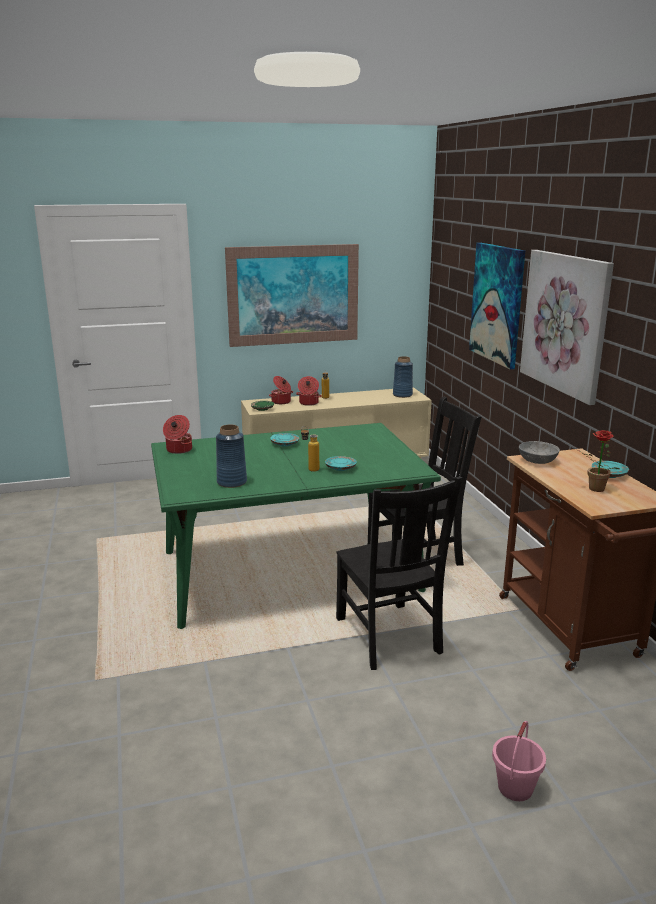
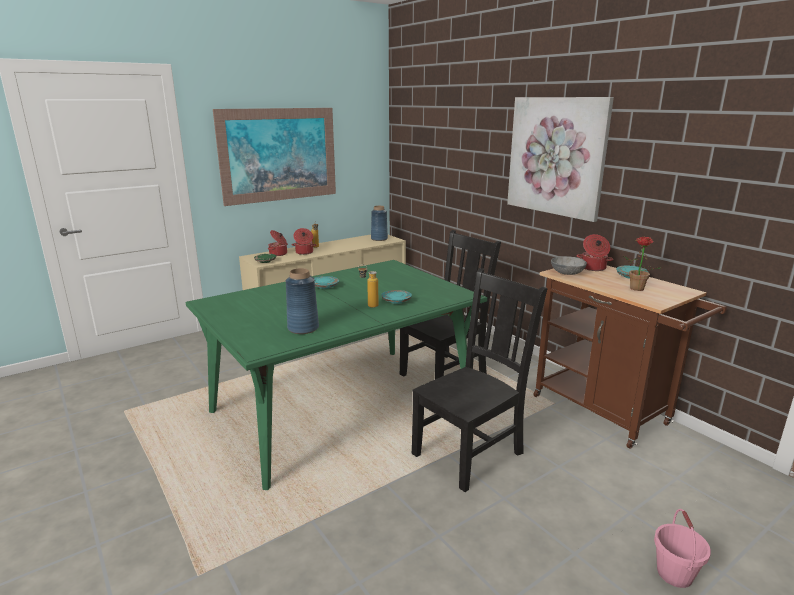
camera: 20 degrees left, 0 degrees up
cooking pot [163,415,192,454] -> cooking pot moved to [577,234,613,271]
black chair [336,477,462,670] -> black chair turned 90 degrees counterclockwise [412,268,547,492]
picture [469,243,525,369] -> none

